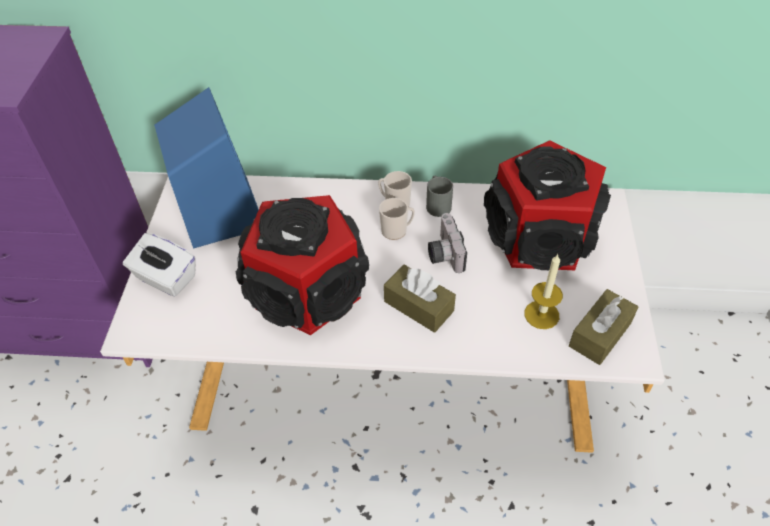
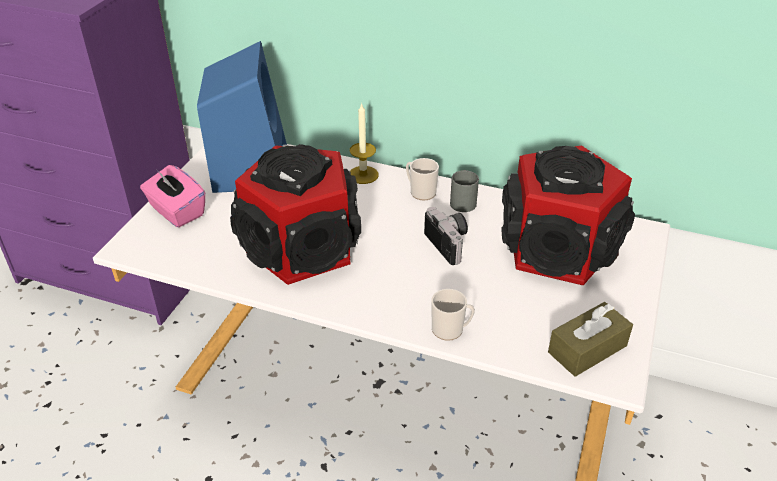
camera: 15 degrees right, 10 degrees down
white tissue box [123,233,196,297] -> pink tissue box [140,165,205,227]
mug [379,198,415,240] -> mug moved to [431,289,475,341]
brown tissue box [384,265,456,333] -> none
camera [428,213,467,273] -> camera turned 150 degrees clockwise [424,207,468,265]
candle [524,254,563,329] -> candle moved to [350,102,379,184]

